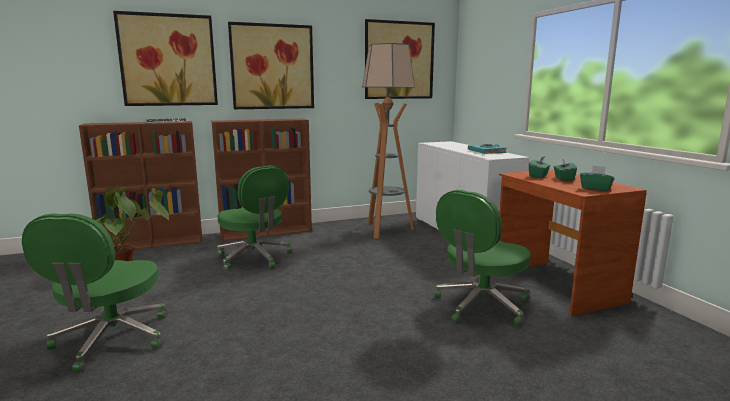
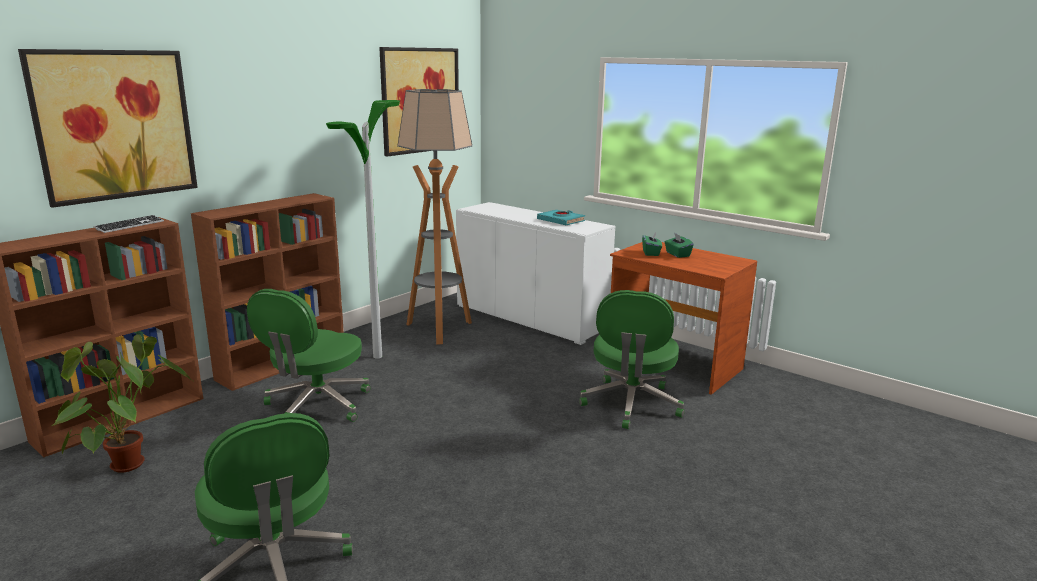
camera: 30 degrees left, 5 degrees up
green office chair [217,166,292,271] -> green office chair turned 90 degrees clockwise [247,289,370,422]
picture [228,22,314,109] -> none
green tissue box [580,166,615,191] -> none
none -> floor lamp [326,100,400,359]

